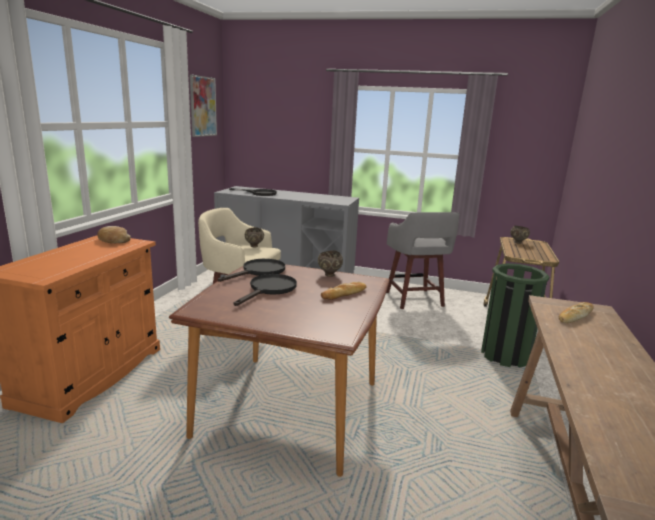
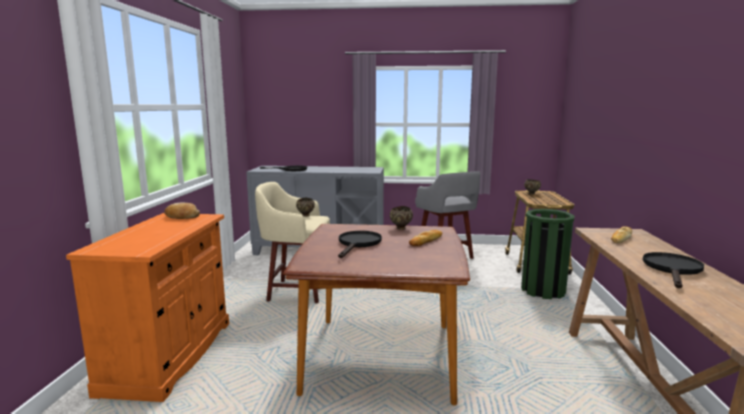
camera: 10 degrees left, 5 degrees down
picture [190,75,217,137] -> none
black frying pan [218,259,285,282] -> black frying pan moved to [643,252,704,288]

